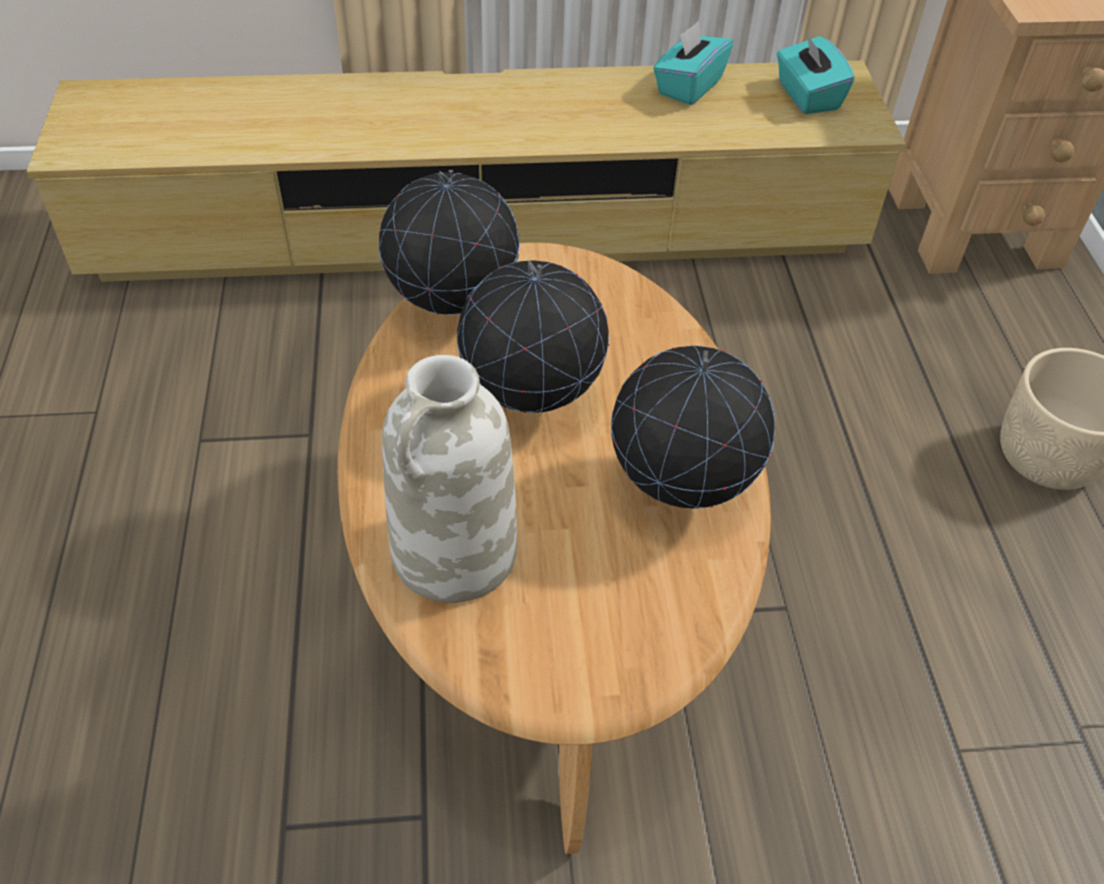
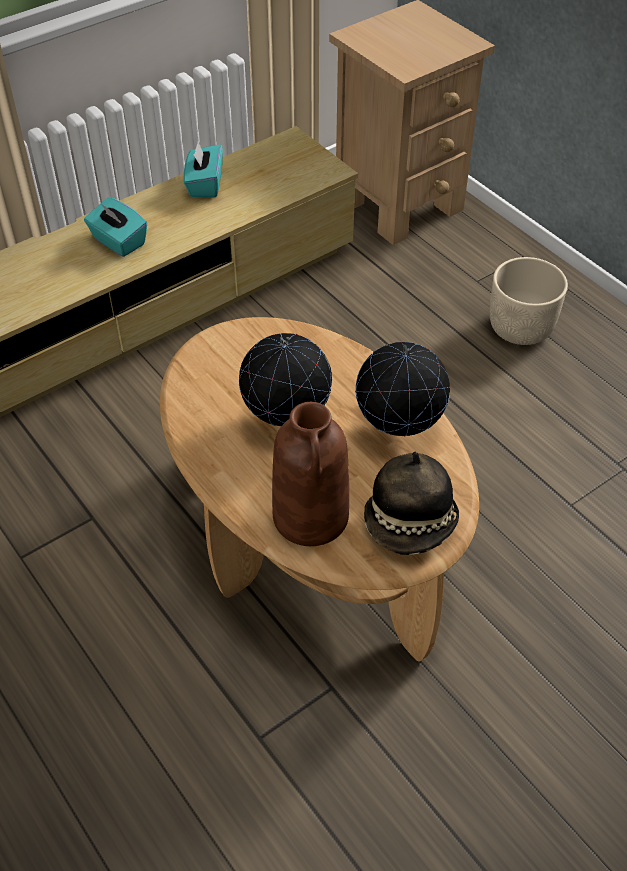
camera: 30 degrees left, 0 degrees up
globe [379,170,520,315] -> none
white vase [382,355,517,603] -> brown vase [272,402,349,546]
turquoise tissue box [777,33,855,114] -> turquoise tissue box moved to [84,197,147,257]
none -> hat [364,451,459,555]

